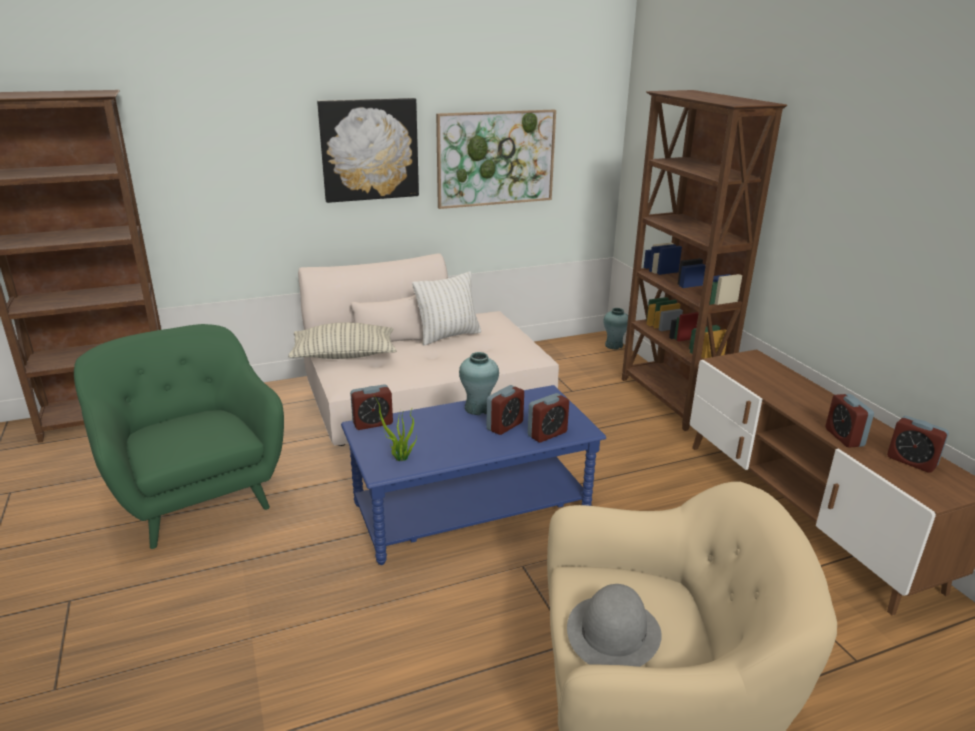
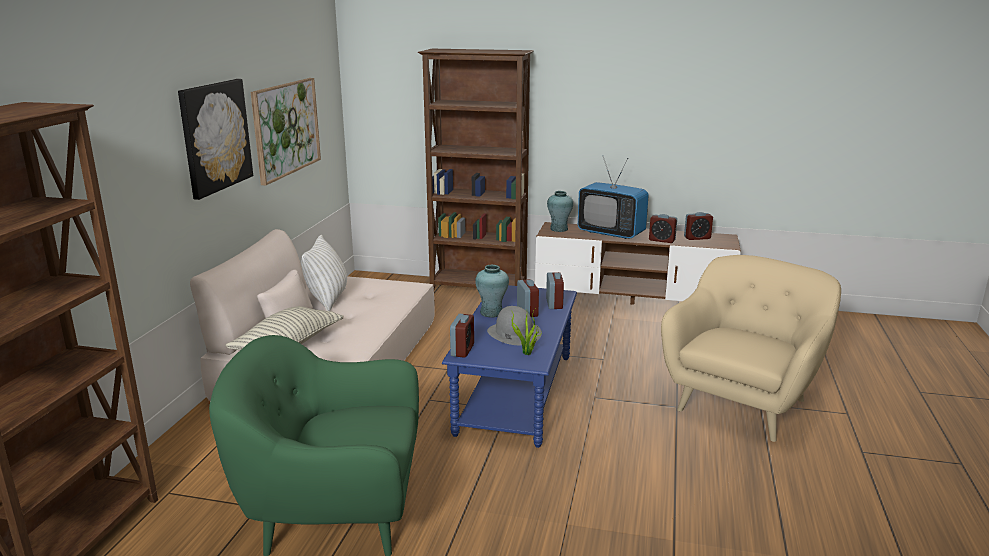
camera: 55 degrees left, 5 degrees down
grey hat [567,584,662,667] -> grey hat moved to [487,306,542,345]
turquoise vase [603,308,628,349] -> turquoise vase moved to [547,191,573,232]
none -> television [578,155,649,239]

